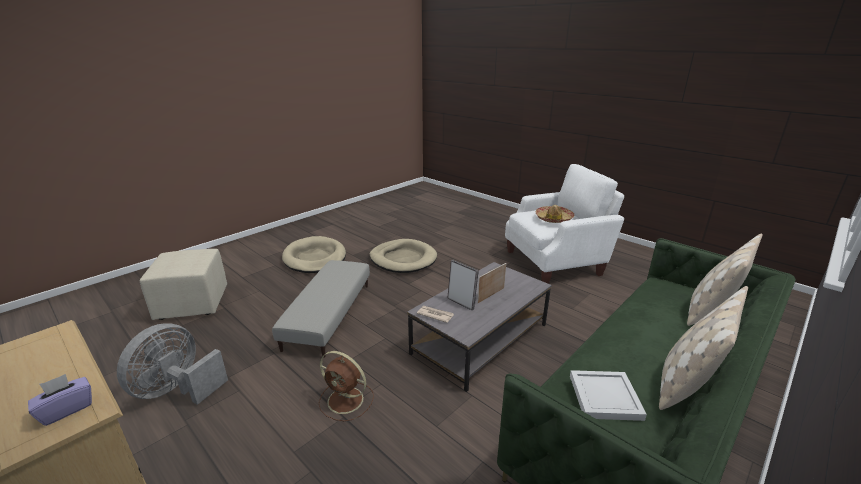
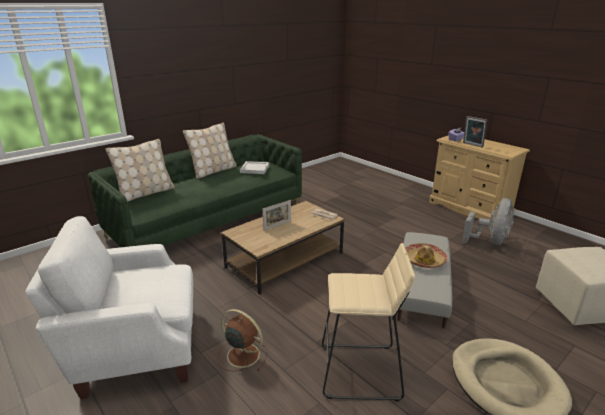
camera: 175 degrees left, 0 degrees up
brown fan [319,351,374,421] -> brown fan moved to [217,309,268,371]
beige dog bed [370,239,437,273] -> beige stool [322,243,415,401]
grey coffee table [407,262,552,392] -> brown coffee table [221,201,345,295]
picture frame [447,260,479,310] -> picture frame moved to [463,116,487,147]
hat [536,205,574,223] -> hat moved to [405,243,448,268]

